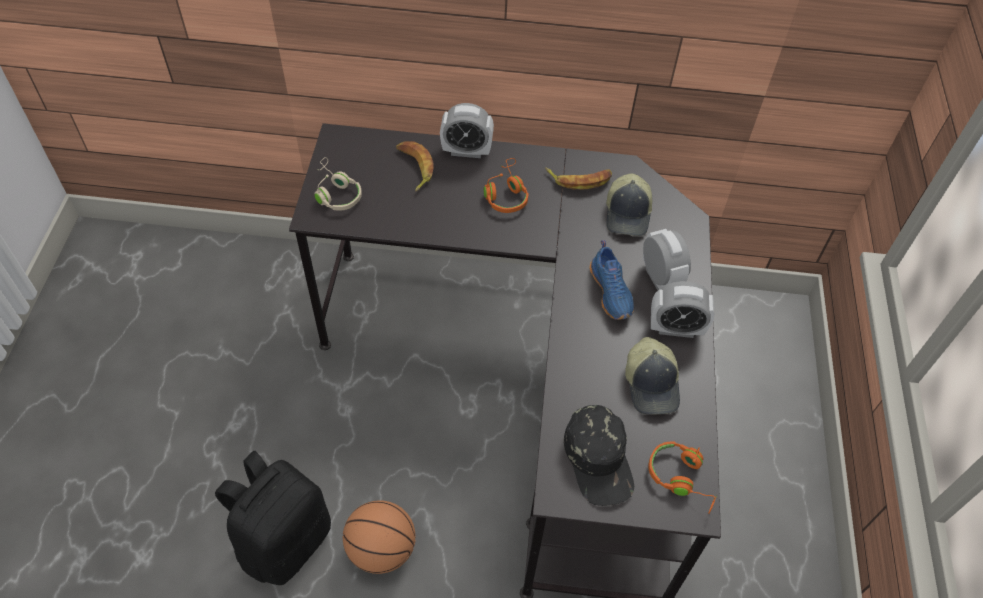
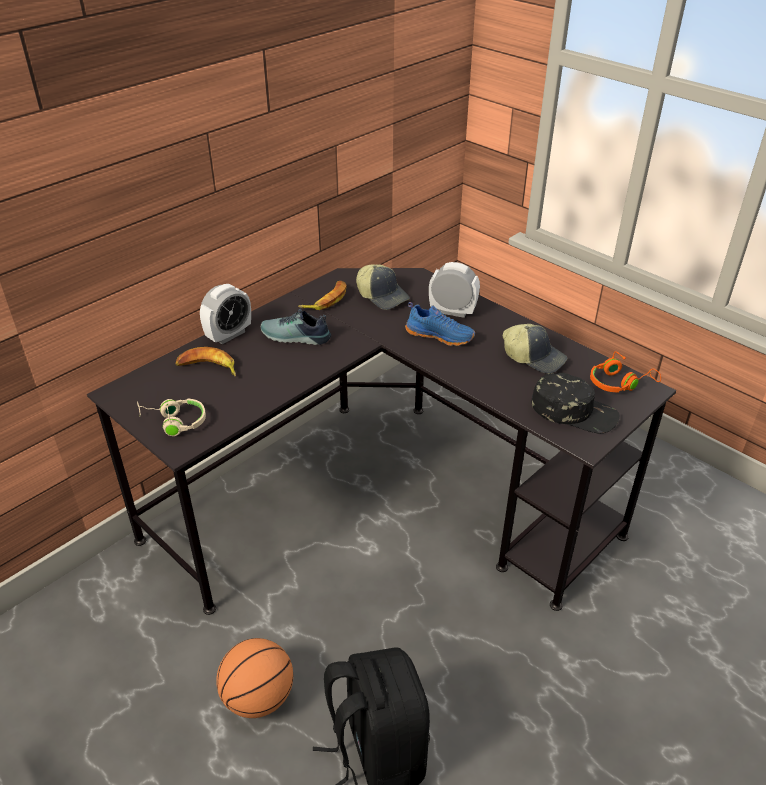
camera: 50 degrees left, 15 degrees down
basketball [343,500,416,574] -> basketball moved to [216,638,293,718]
orange headphones [484,158,529,213] -> shoe [261,309,331,345]
alarm clock [651,281,714,338] -> none

